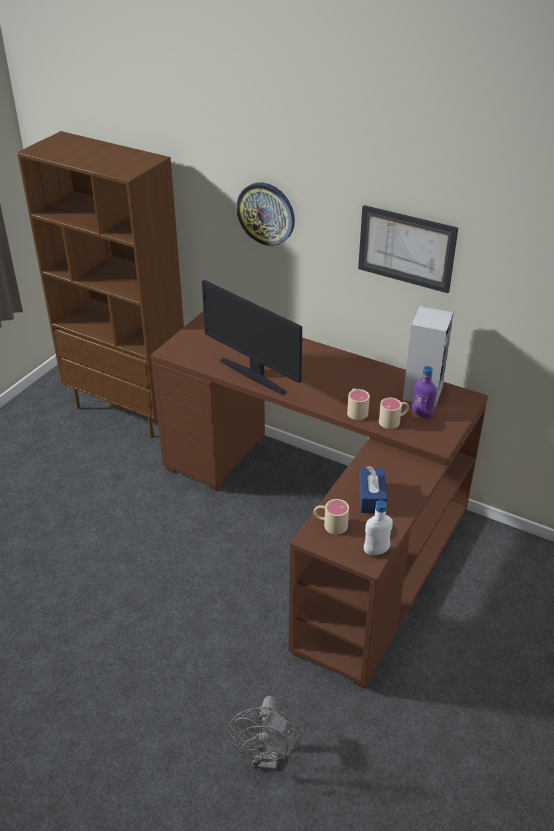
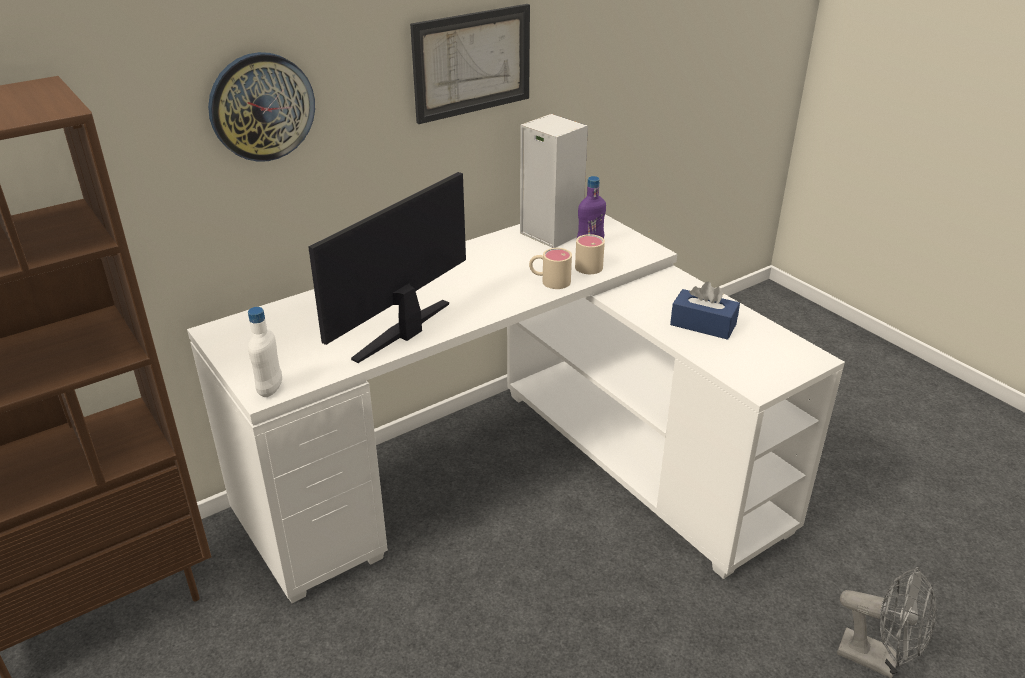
camera: 65 degrees left, 5 degrees down
brown desk [150,312,488,688] -> white desk [187,214,845,603]
monitor [202,280,302,395] -> monitor turned 150 degrees clockwise [308,172,466,363]
beige mug [314,499,349,535] -> none
white bottle [364,500,393,555] -> white bottle moved to [248,307,282,397]

